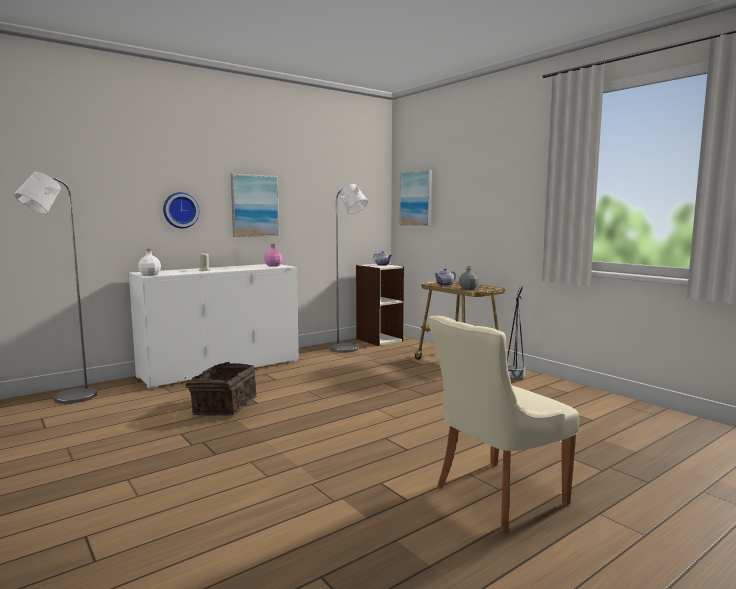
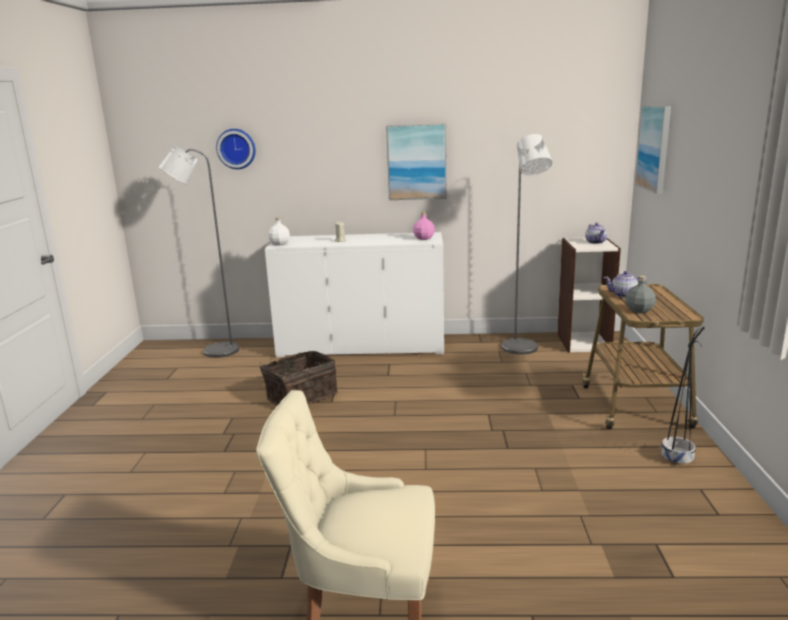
camera: 40 degrees right, 10 degrees up
wall clock [163,192,199,229] -> wall clock moved to [216,129,256,169]

